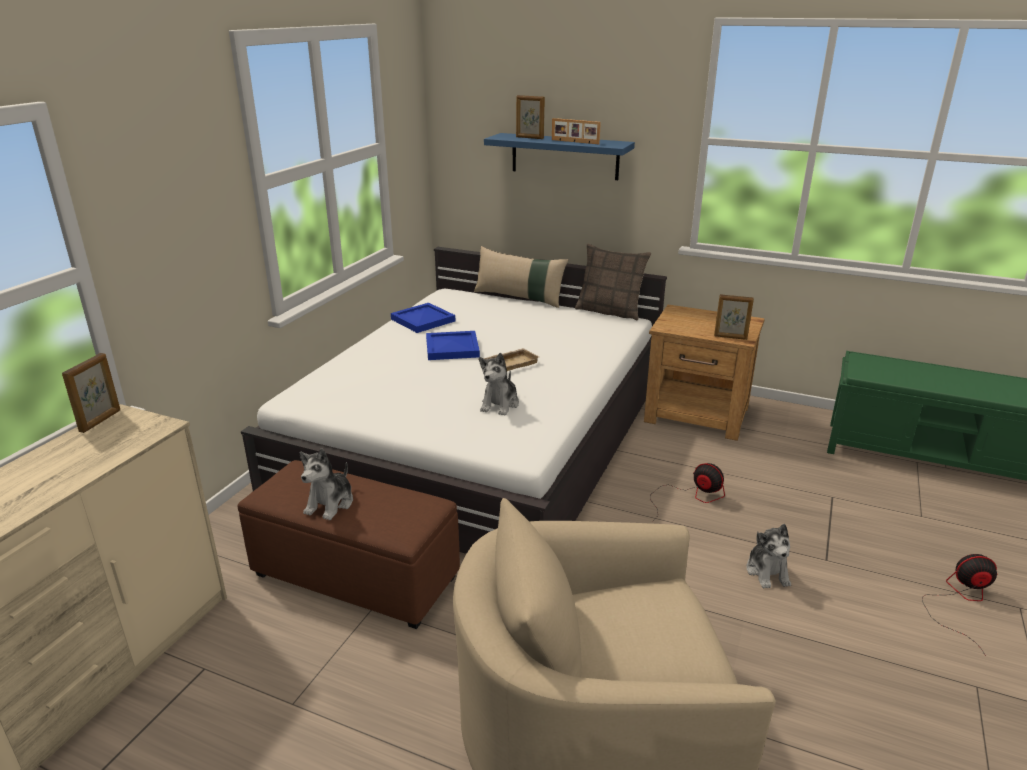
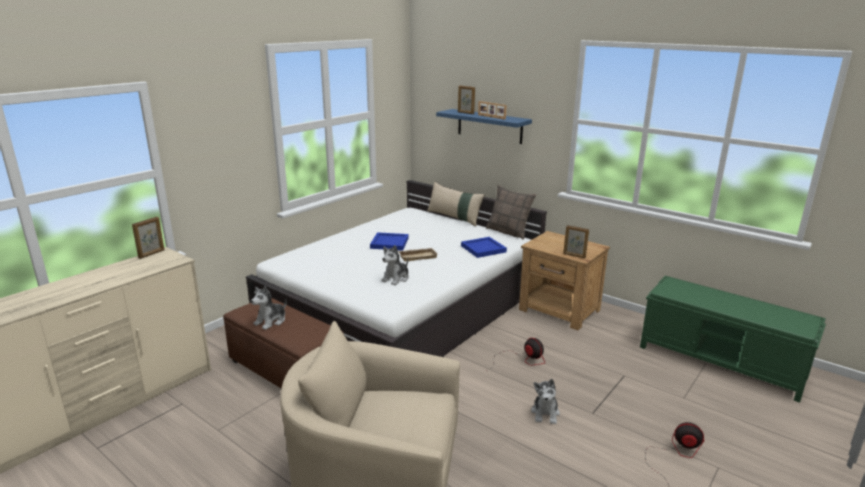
camera: 15 degrees right, 5 degrees down
blue tray [391,303,455,333] -> blue tray moved to [461,237,507,258]

